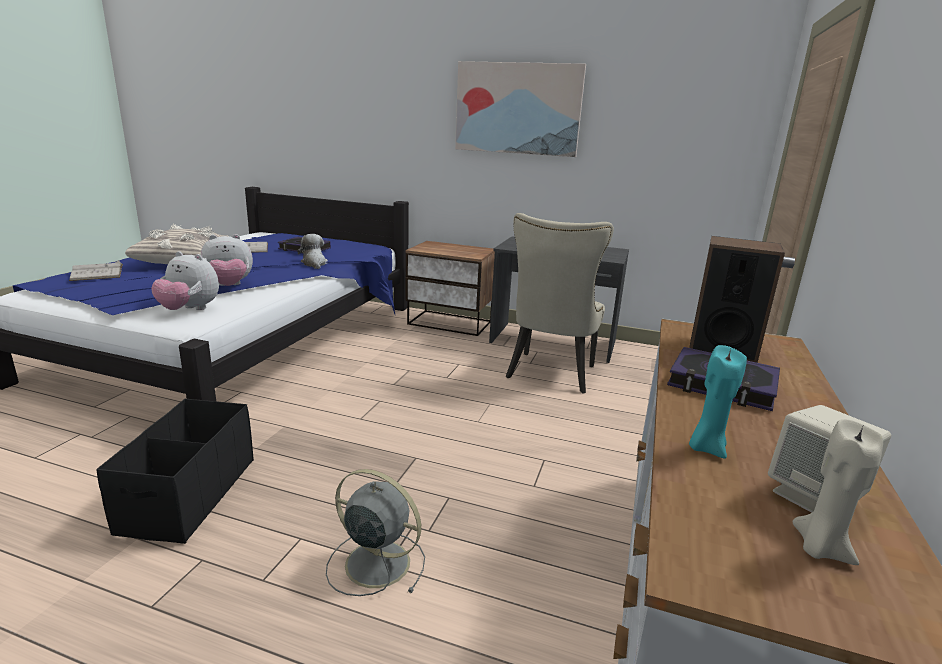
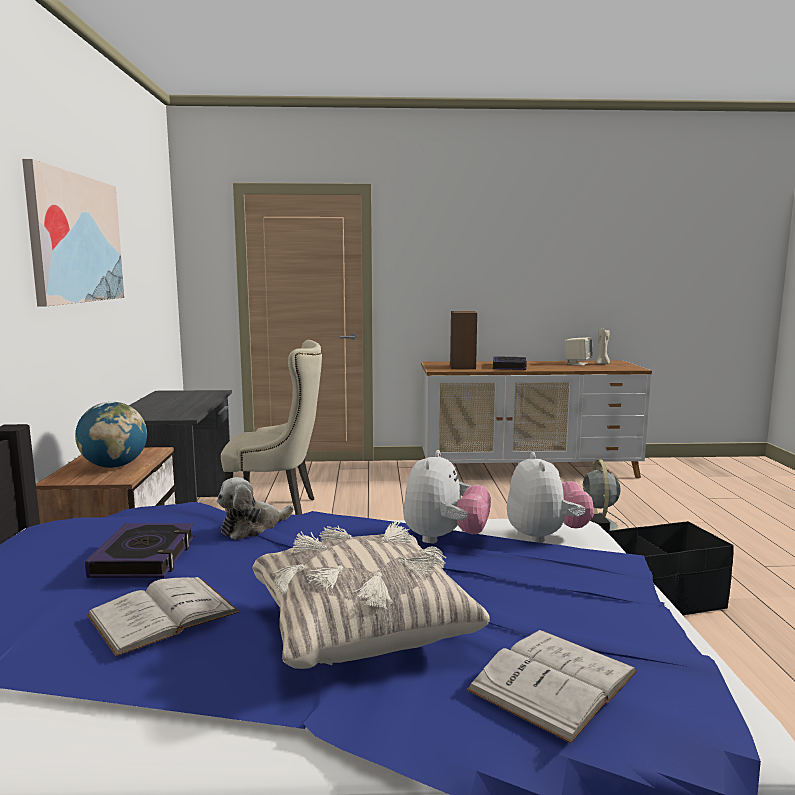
camera: 110 degrees left, 10 degrees down
plush toy [200,234,253,286] -> plush toy turned 60 degrees clockwise [403,450,491,543]
turquoise candle [689,345,747,459] -> none
none -> globe [75,402,147,468]

